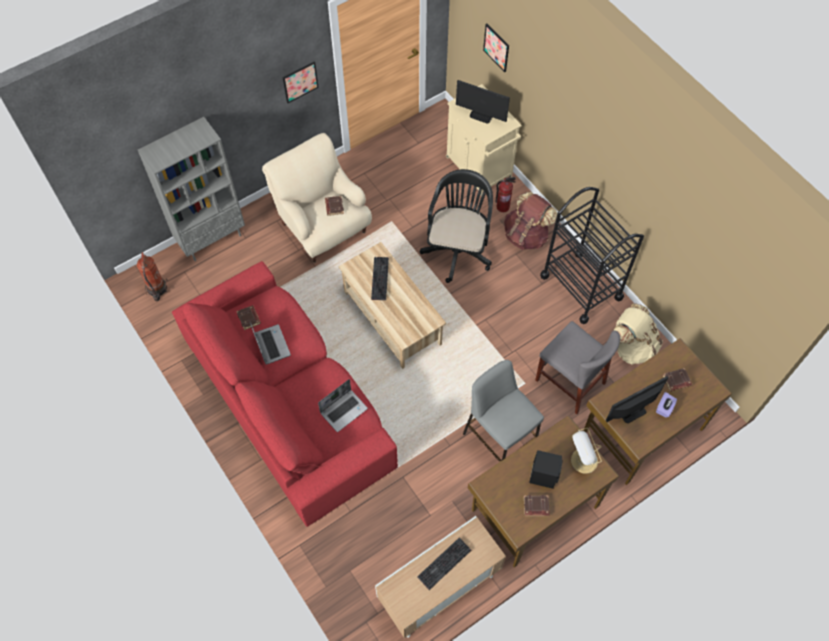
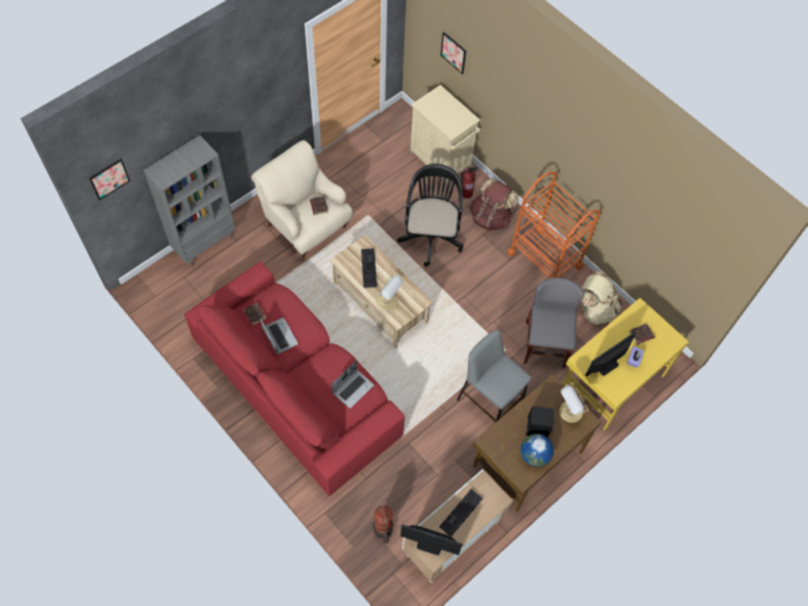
camera: 10 degrees left, 0 degrees up
fire extinguisher [137,252,167,301] -> fire extinguisher moved to [371,505,395,544]
picture [283,61,319,103] -> picture moved to [89,159,130,201]
monitor [456,80,510,124] -> monitor moved to [400,524,462,555]
brown book [524,495,550,516] -> globe [521,434,554,467]
grey chair [535,321,620,414] -> grey chair turned 120 degrees counterclockwise [524,278,584,369]
black cart [540,187,644,324] -> orange cart [507,172,601,279]
brown desk [583,338,732,485] -> yellow desk [563,298,689,431]
none -> table lamp [376,272,403,310]

